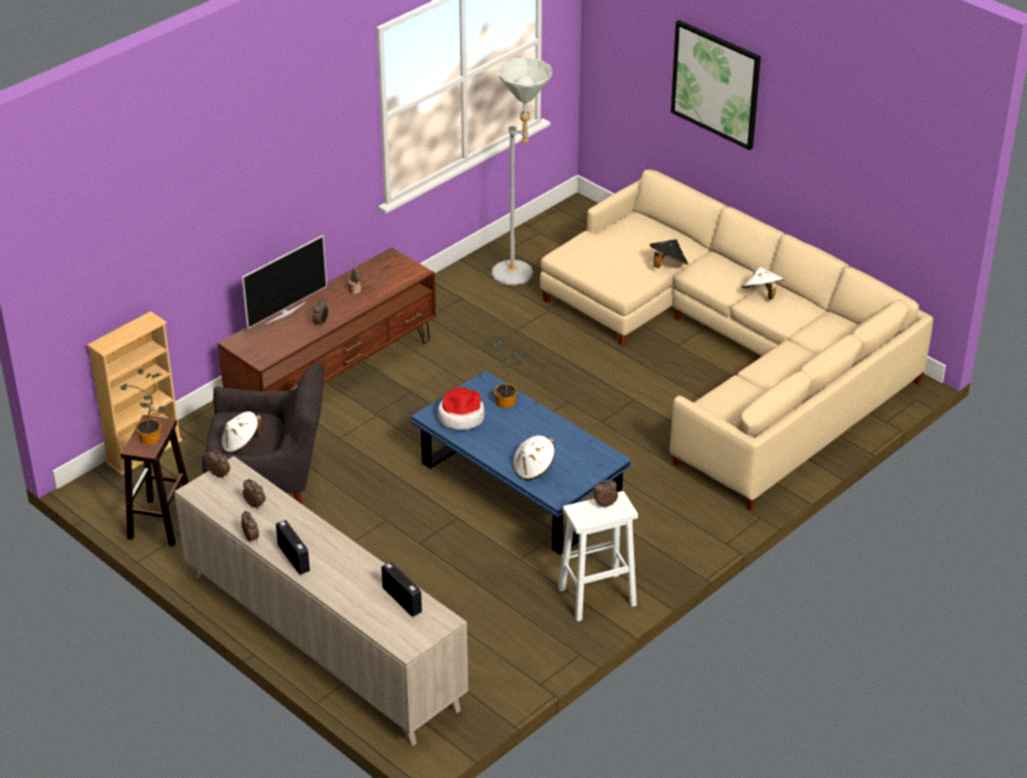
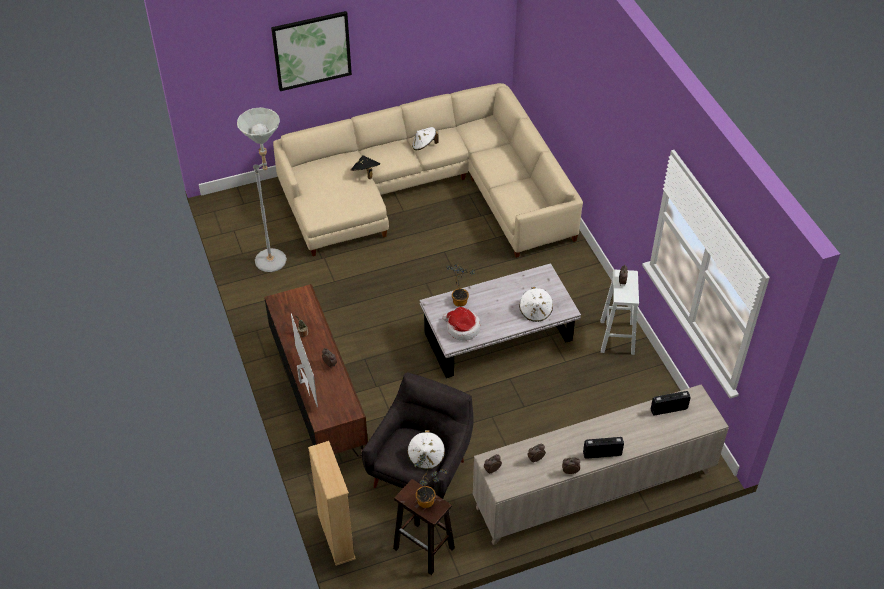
camera: 65 degrees left, 10 degrees up
blue coffee table [411,370,631,555] -> white coffee table [420,263,581,378]

